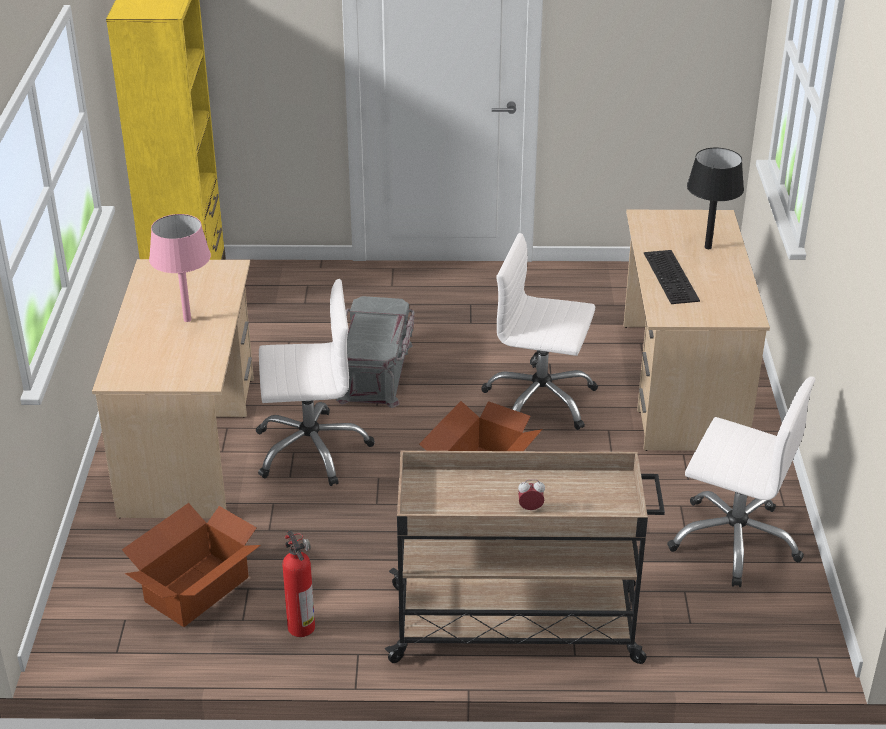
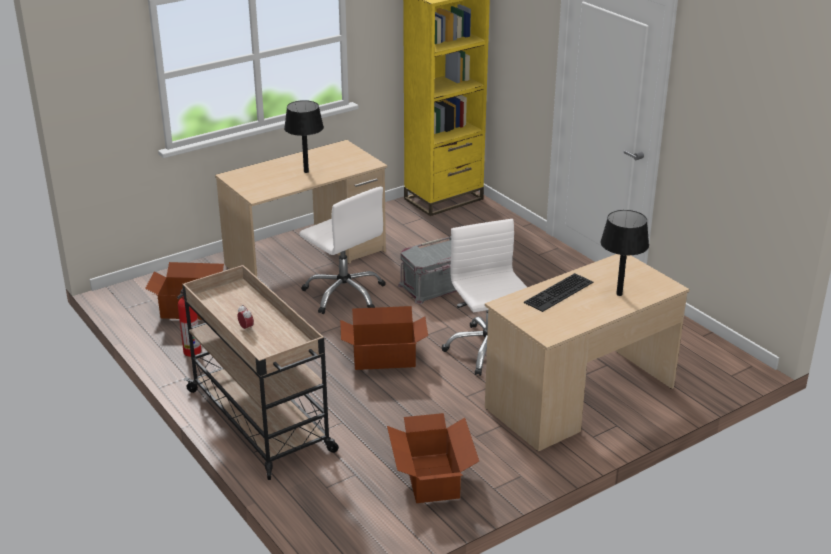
camera: 55 degrees right, 5 degrees down
pink table lamp [149,214,211,322] -> black table lamp [284,100,324,173]
white office chair [667,376,815,587] -> cardboard box [387,413,479,503]

